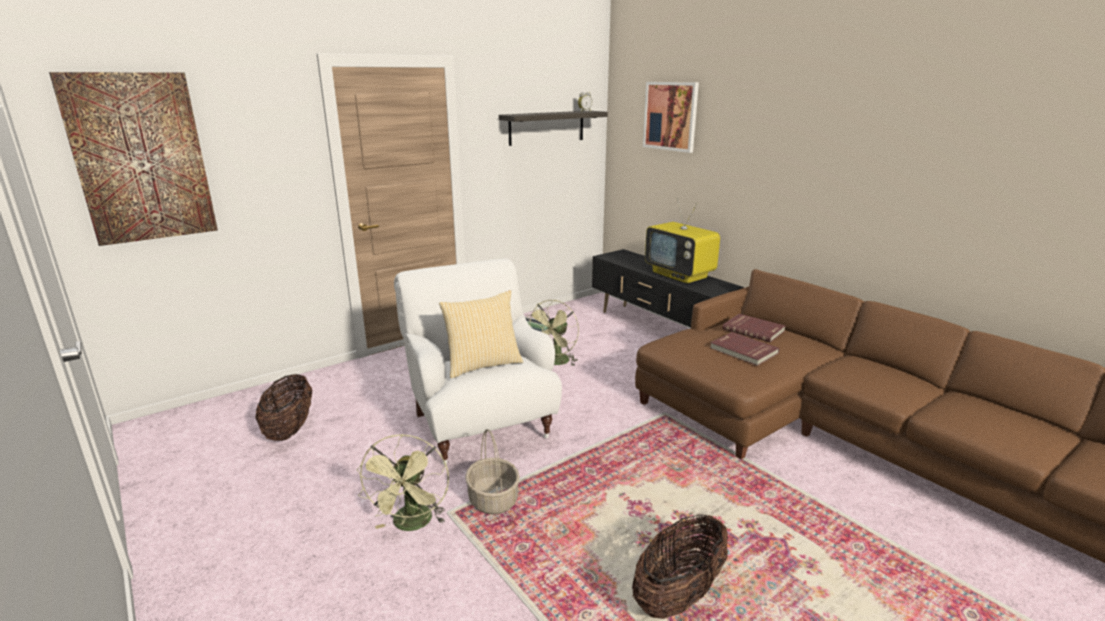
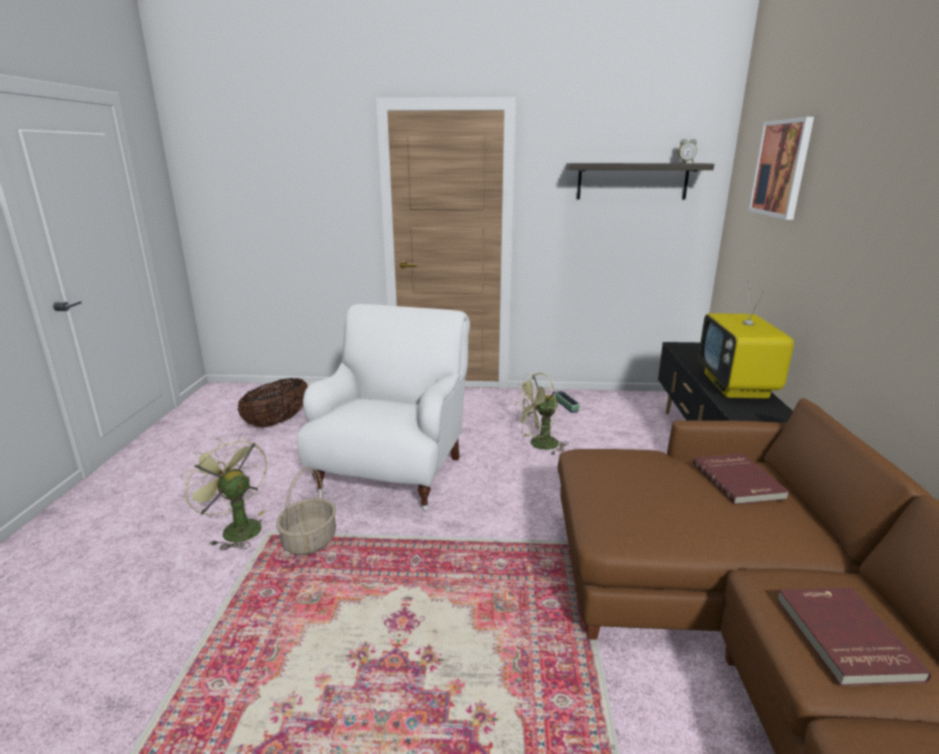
camera: 40 degrees right, 0 degrees up
picture [49,72,218,246] -> none
green fan [357,434,449,531] -> green fan turned 90 degrees clockwise [180,436,267,550]
pillow [439,290,523,378] -> none
basket [632,515,728,619] -> none
red book [710,332,779,366] -> red book moved to [777,588,931,686]

